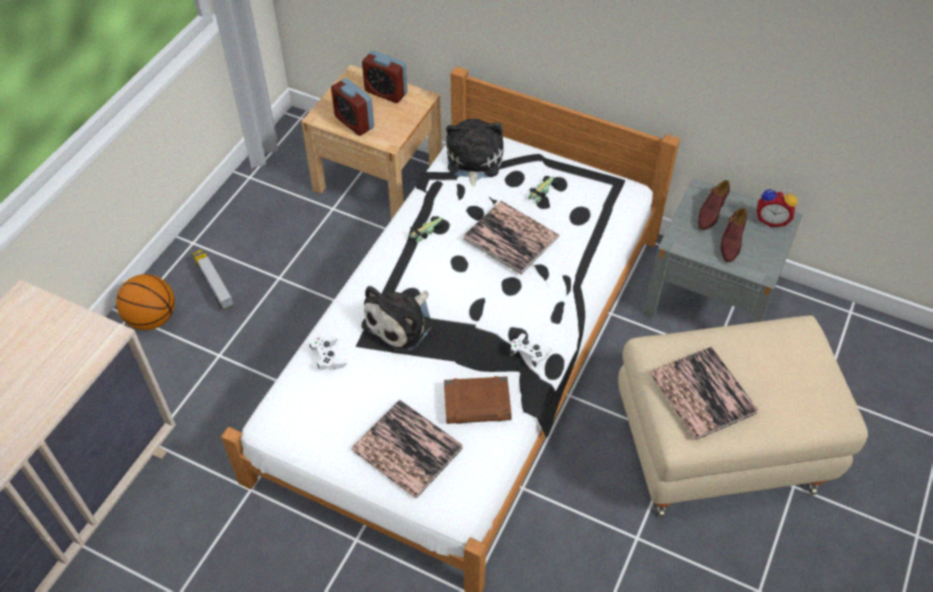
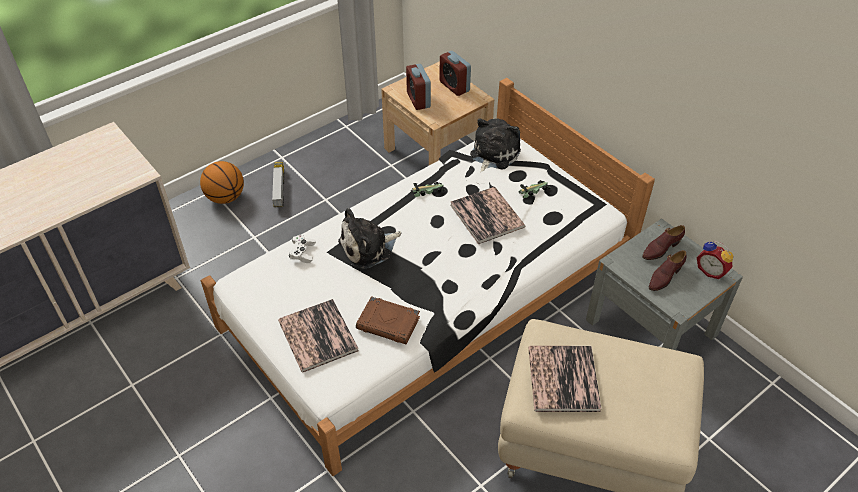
camera: 25 degrees right, 5 degrees down
white game controller [510,333,552,367] -> none

